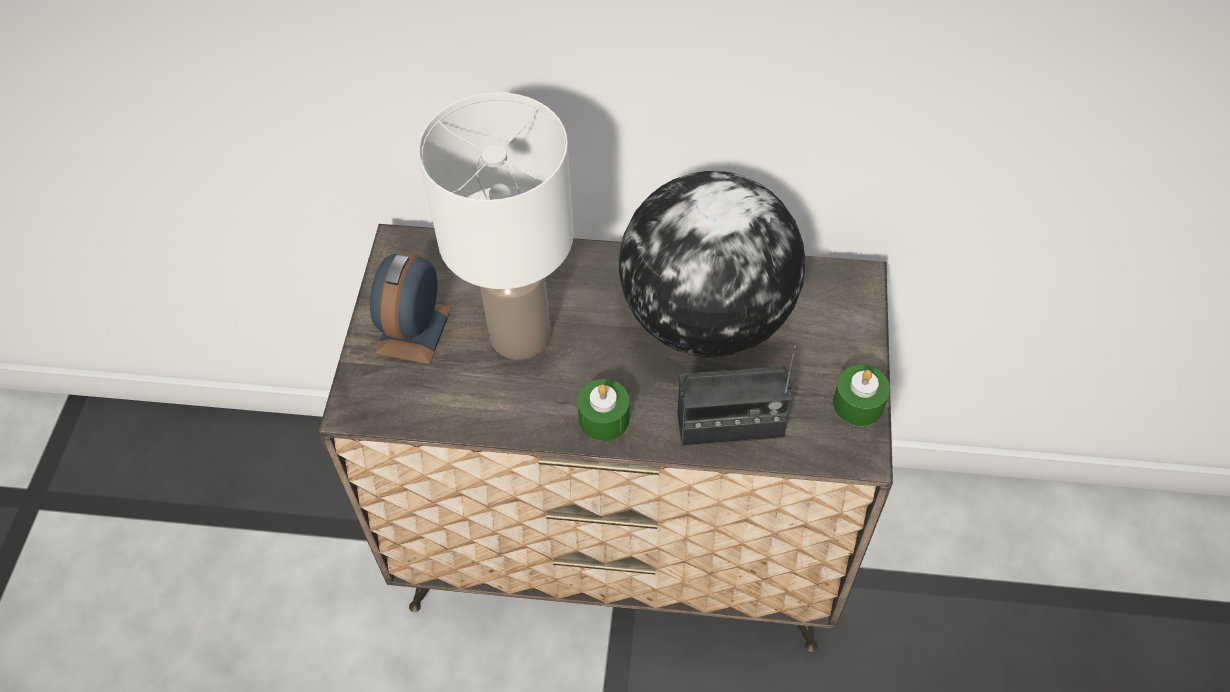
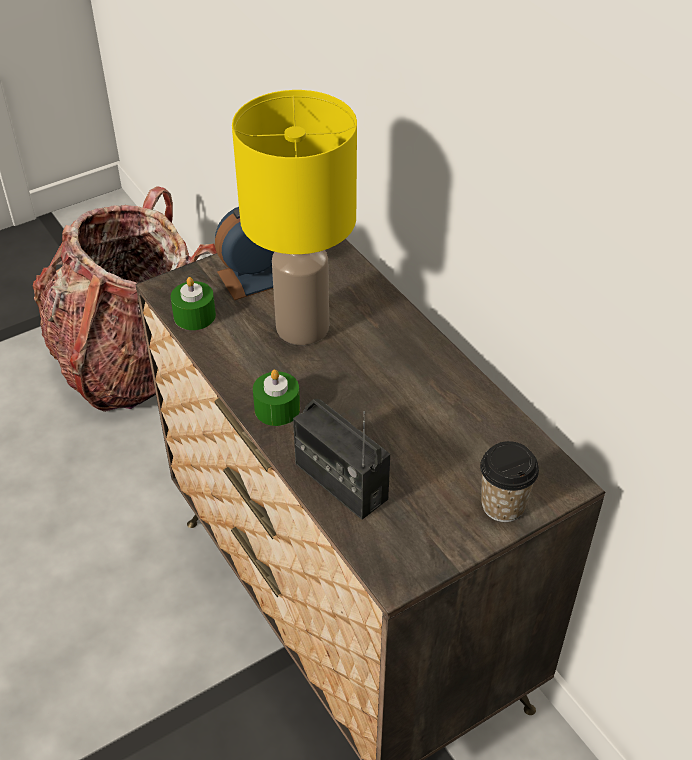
camera: 50 degrees right, 10 degrees down
white table lamp [418,92,574,360] -> yellow table lamp [232,90,357,345]
globe [619,171,805,357] -> none
green candle [833,365,890,426] -> green candle moved to [171,277,216,330]
none -> backpack [33,186,217,412]
none -> cup [480,441,539,522]

